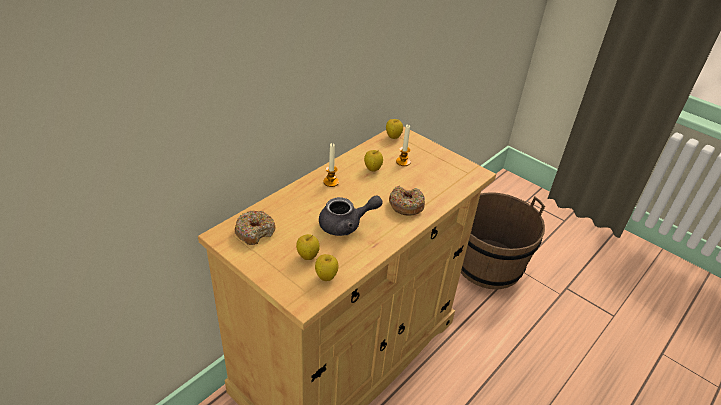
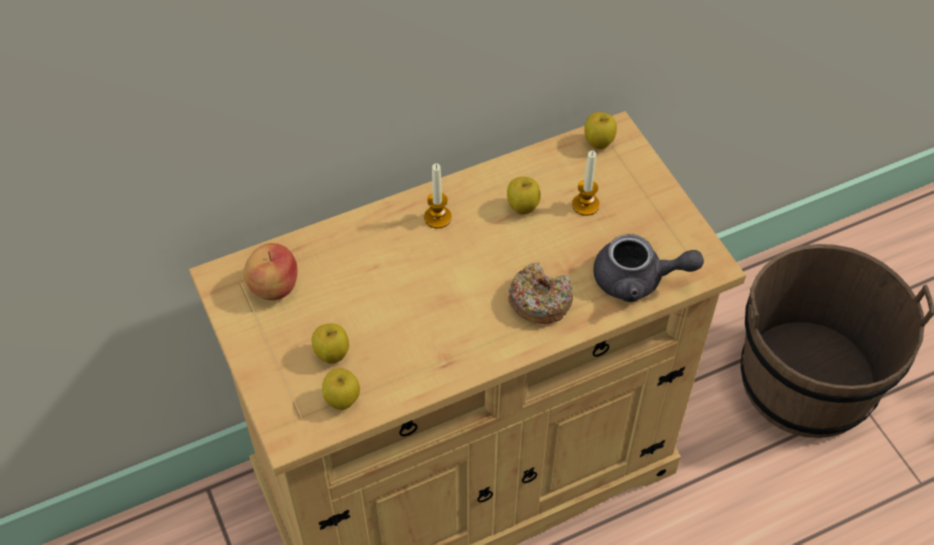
camera: 25 degrees right, 15 degrees up
donut [234,210,275,245] -> apple [243,243,298,300]
grey teapot [319,195,383,236] -> grey teapot moved to [593,234,704,302]

